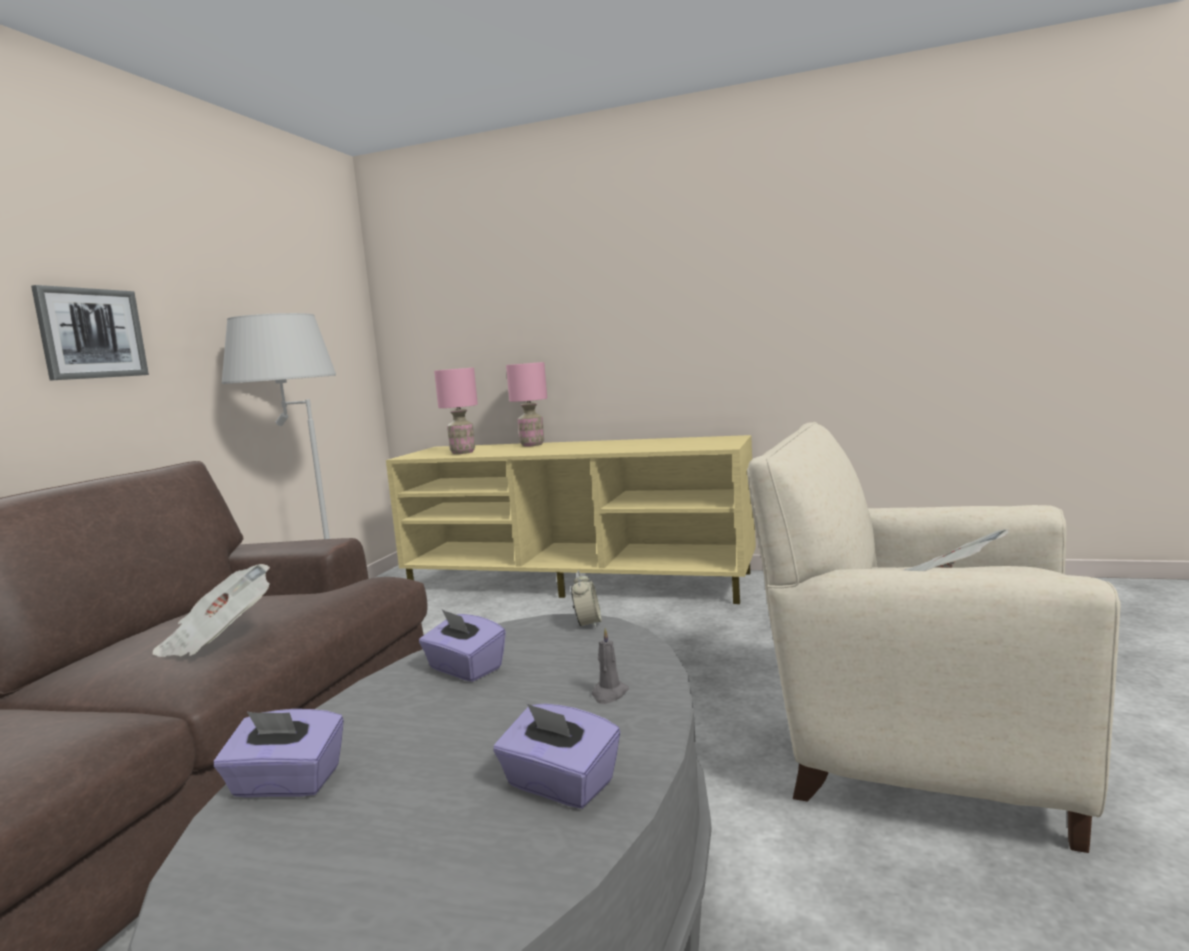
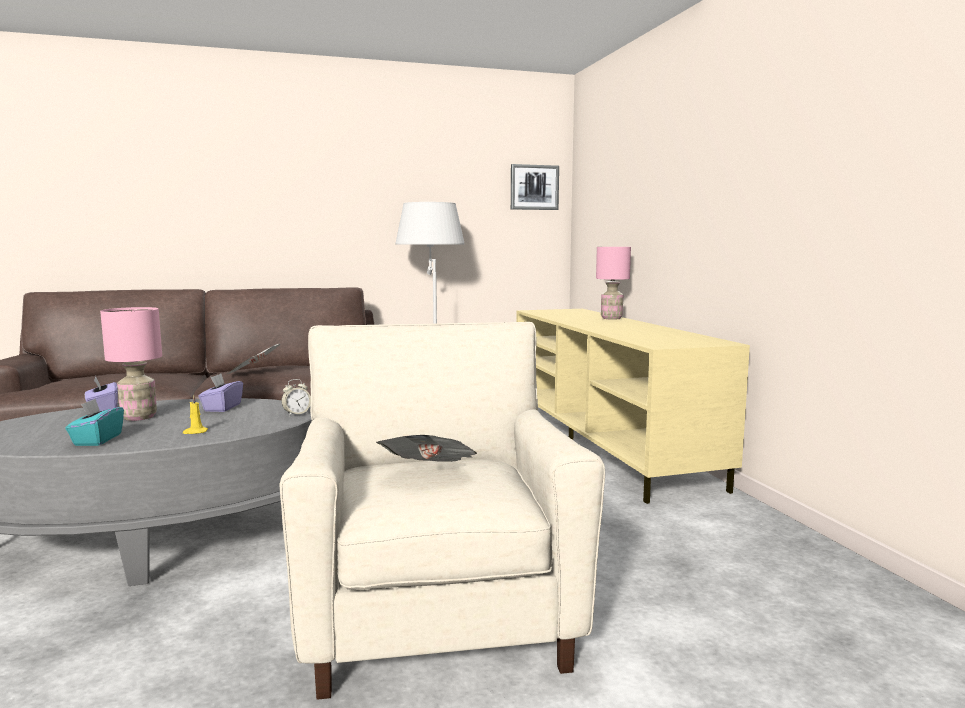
camera: 55 degrees right, 0 degrees up
picture [31,285,149,380] -> picture moved to [511,164,559,210]
pink table lamp [434,368,478,454] -> pink table lamp moved to [100,307,162,421]
purple tissue box [493,703,620,809] -> turquoise tissue box [65,399,124,446]
grey candle [592,628,629,704] -> yellow candle [183,394,208,434]

